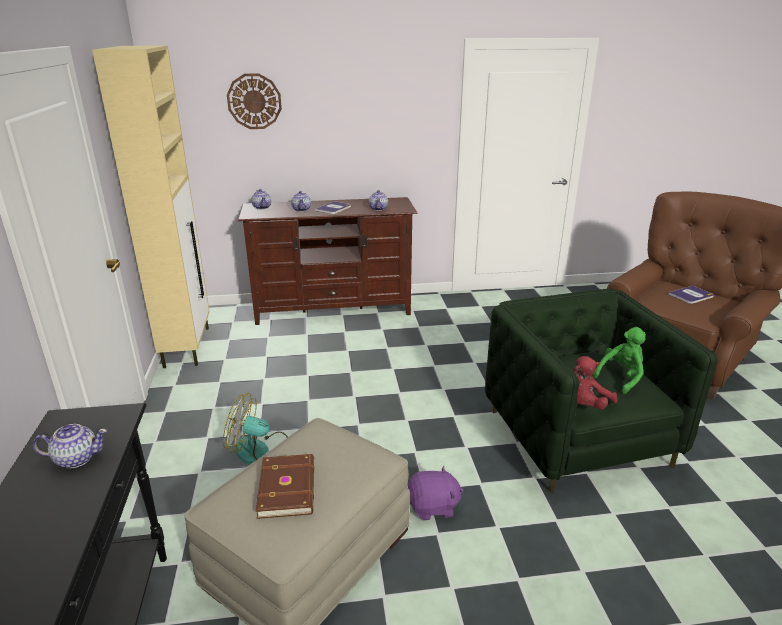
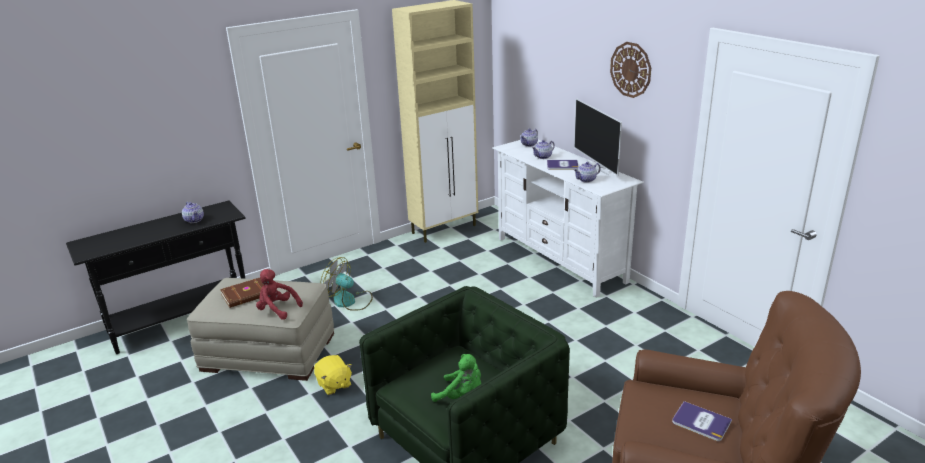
camera: 65 degrees right, 0 degrees up
fan [223,393,288,464] -> fan turned 45 degrees counterclockwise [320,257,373,311]
wall clock [227,73,282,129] -> wall clock moved to [610,42,651,98]
brown tv stand [238,197,417,325] -> white tv stand [493,140,644,298]
purple plush toy [408,466,464,521] -> yellow plush toy [314,355,352,395]
red plush toy [574,356,617,409] -> red plush toy moved to [256,269,303,319]
none -> television [574,98,622,176]

